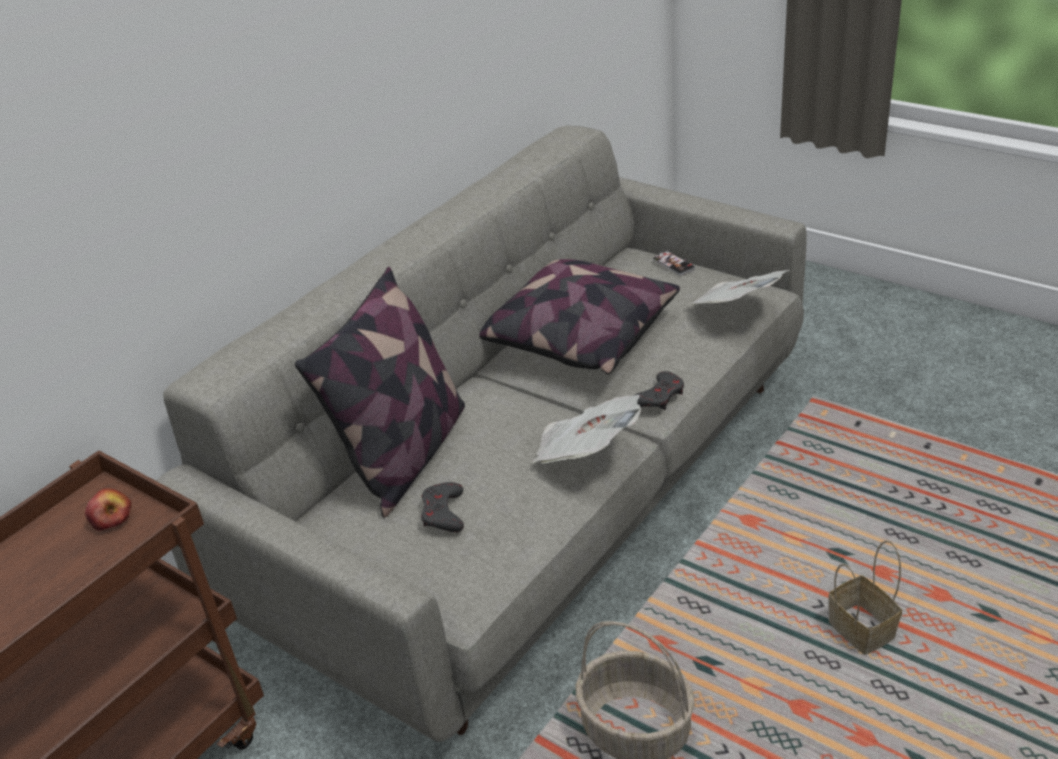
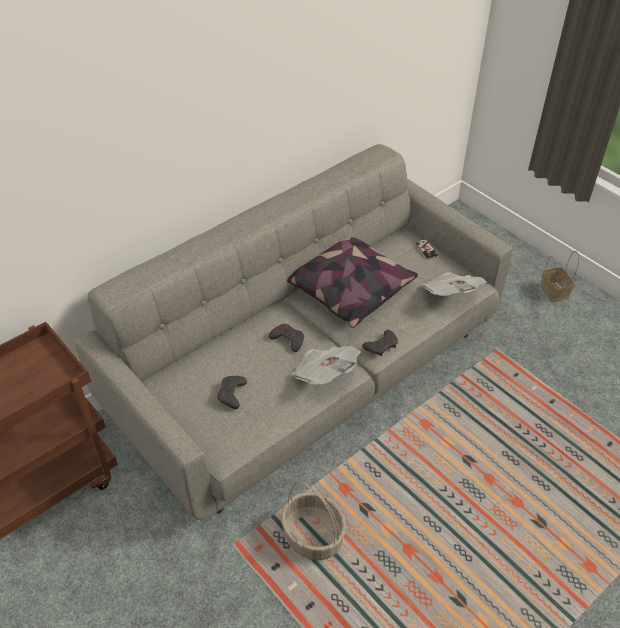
camera: 10 degrees right, 10 degrees up
apple [85,488,131,531] -> none
pillow [295,267,465,518] -> none
basket [828,540,902,655] -> basket moved to [540,251,579,302]
none -> grey game controller [269,324,304,352]

